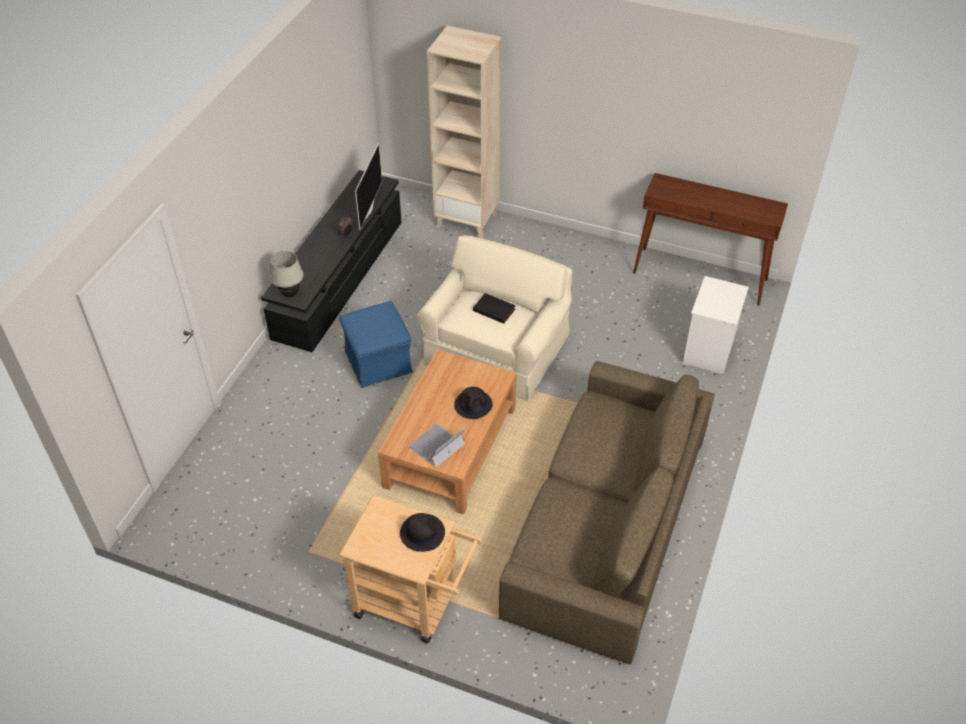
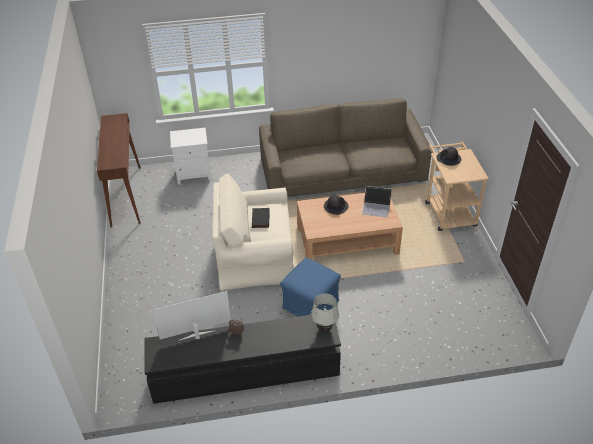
camera: 120 degrees left, 5 degrees down
beige bookcase [427,26,501,239] -> none

